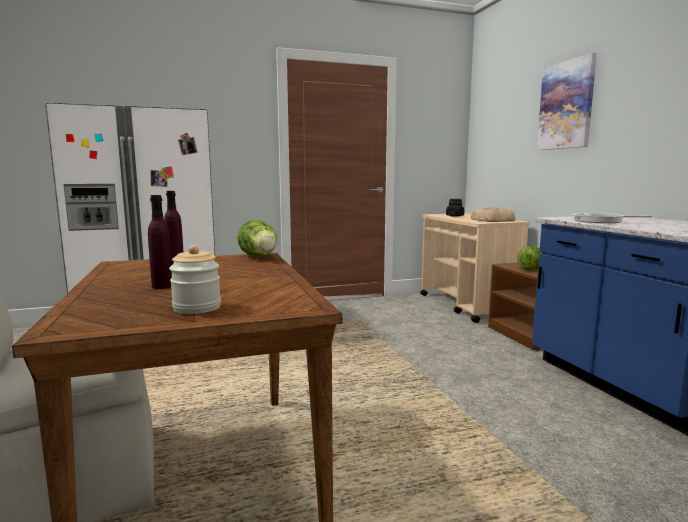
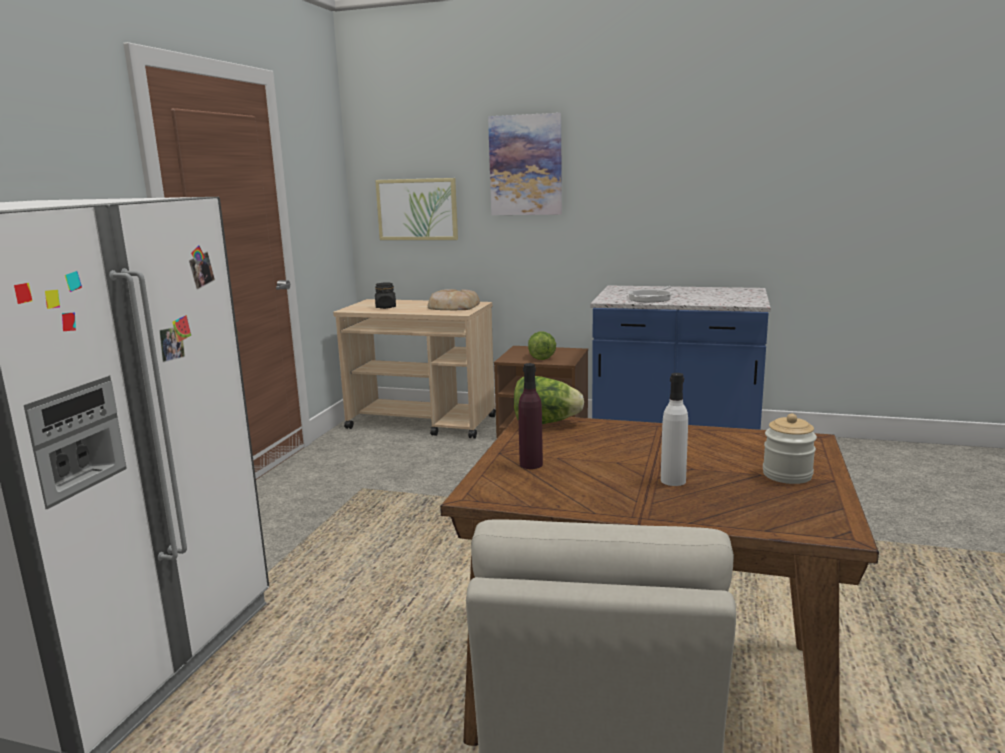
camera: 55 degrees left, 5 degrees up
purple bottle [148,195,172,289] -> white bottle [661,373,688,486]
none -> picture [375,178,458,240]

